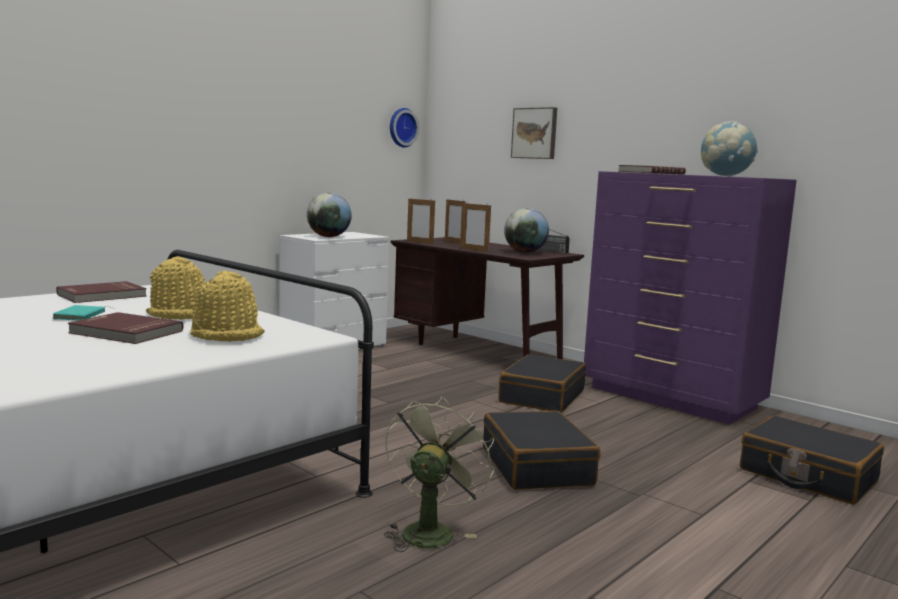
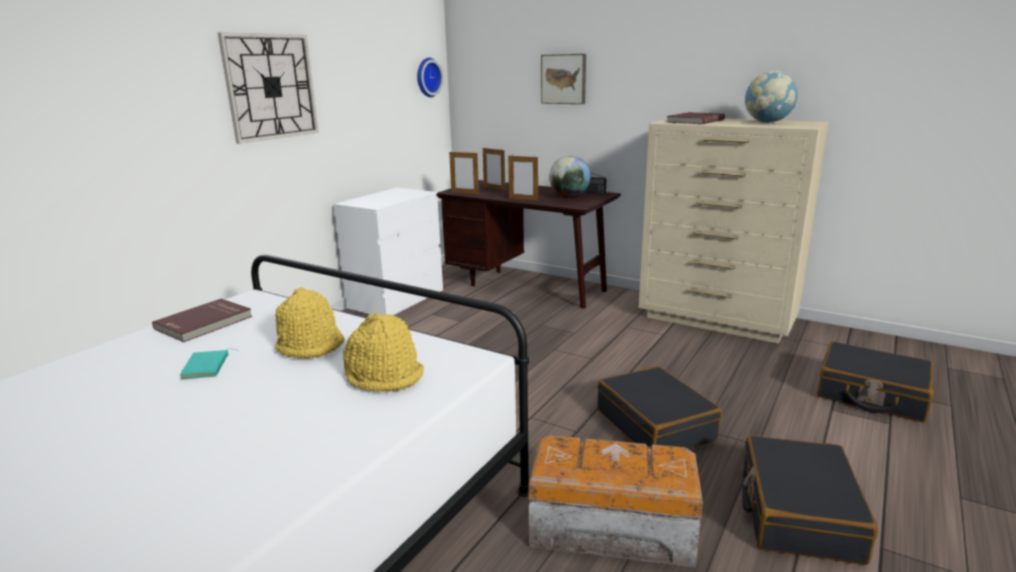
camera: 10 degrees left, 10 degrees up
red book [68,312,183,344] -> none
globe [307,193,352,237] -> none
green fan [384,396,495,552] -> storage box [528,435,703,568]
black suitcase [498,354,586,413] -> black suitcase moved to [742,436,878,565]
purple dresser [584,171,797,424] -> beige dresser [639,118,829,344]
none -> wall clock [218,32,319,144]

